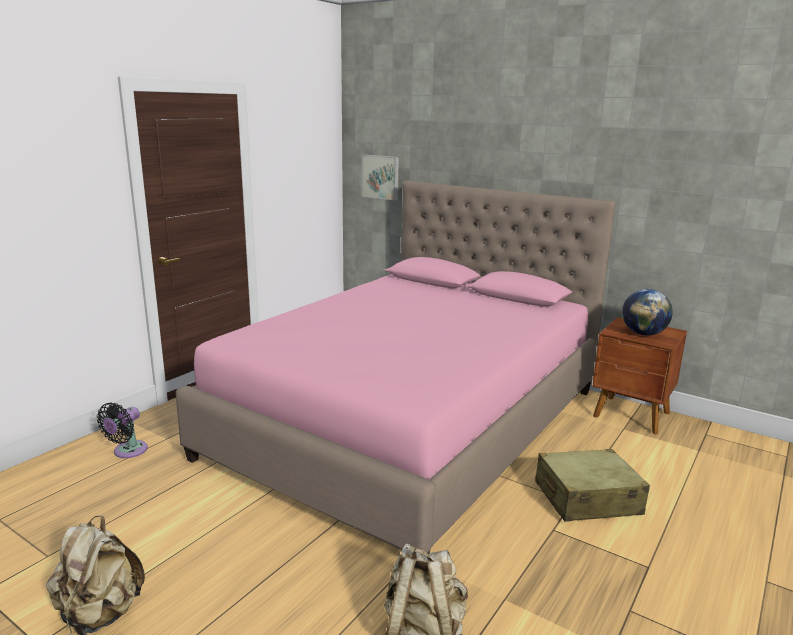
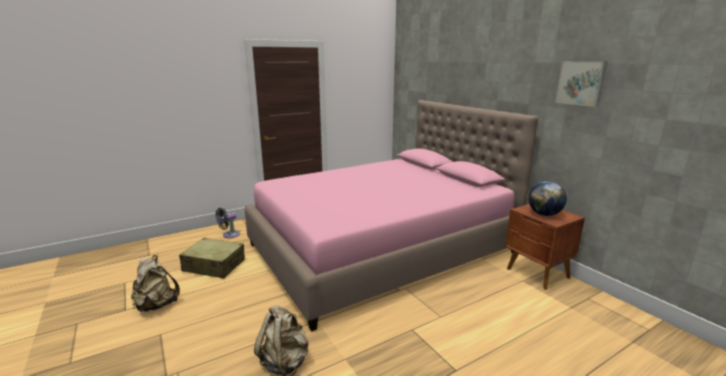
camera: 25 degrees right, 0 degrees up
picture [361,155,399,200] -> picture moved to [555,61,607,107]
beige suitcase [535,449,650,522] -> beige suitcase moved to [179,238,245,278]

